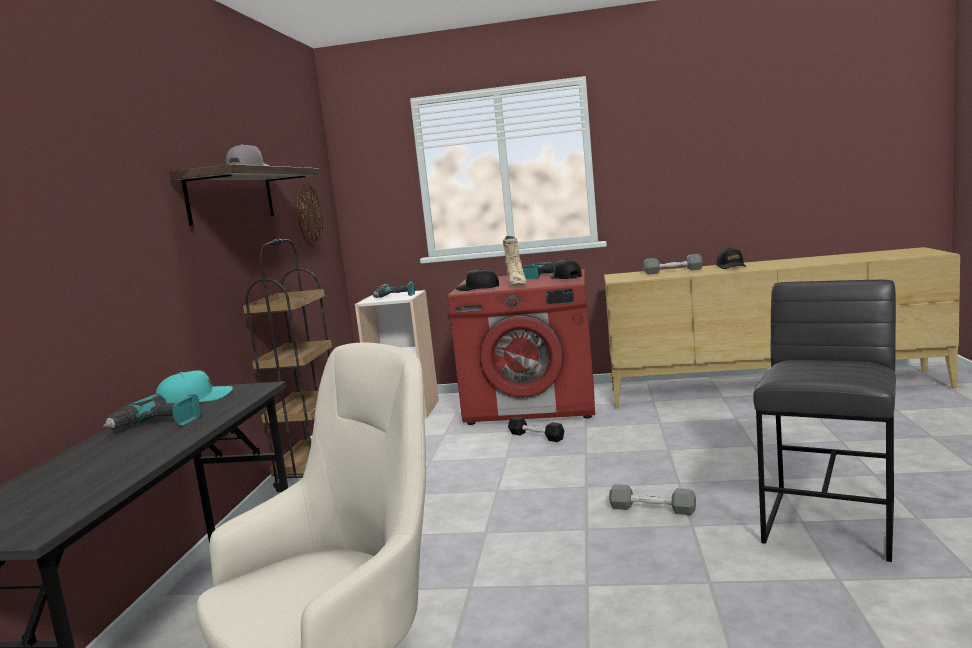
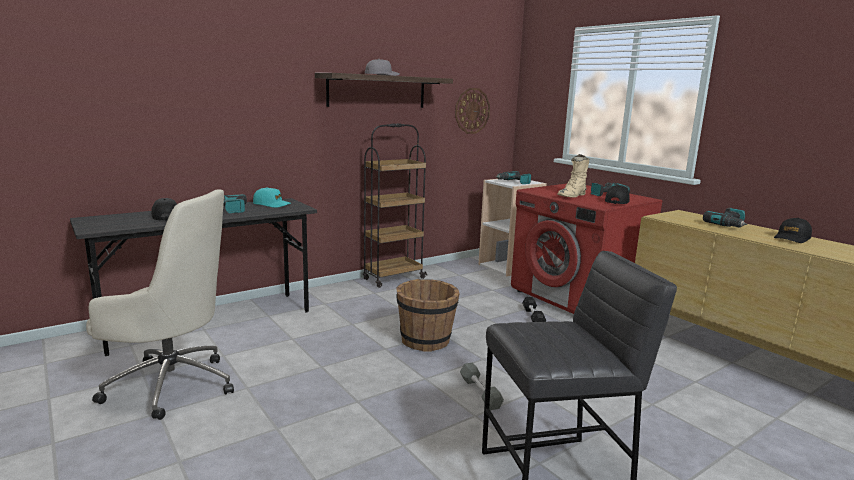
camera: 45 degrees right, 5 degrees up
black cap [455,269,499,291] -> black cap moved to [151,198,177,221]
grey dumbbell [643,254,703,275] -> power drill [703,208,747,228]
none -> brown bucket [396,279,460,352]

